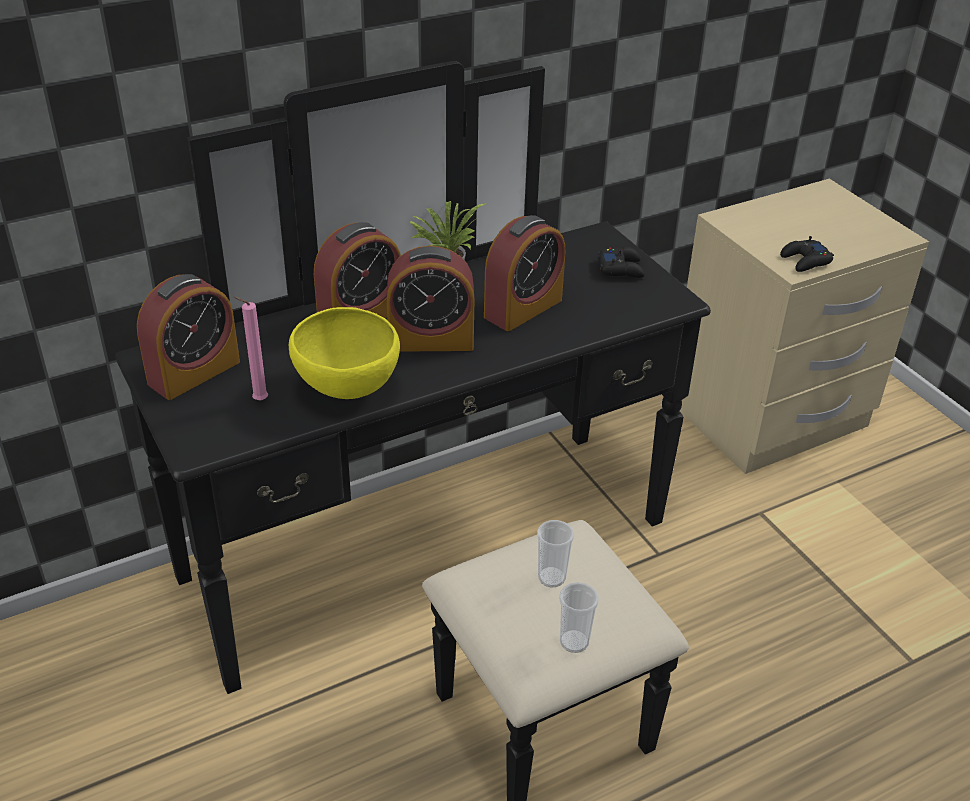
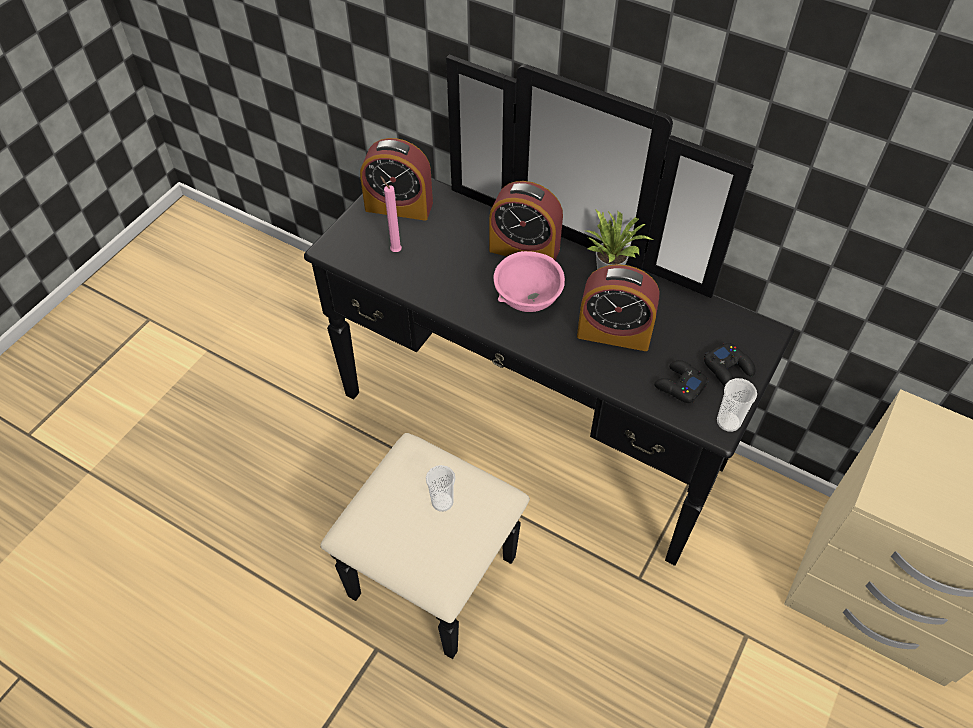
camera: 60 degrees right, 15 degrees up
yellow bowl [289,307,400,399] -> none
alarm clock [387,246,474,352] -> pink bowl [493,251,565,312]
cup [559,582,599,653] -> cup moved to [717,378,757,432]
black game controller [780,236,834,272] -> black game controller moved to [654,360,709,403]

